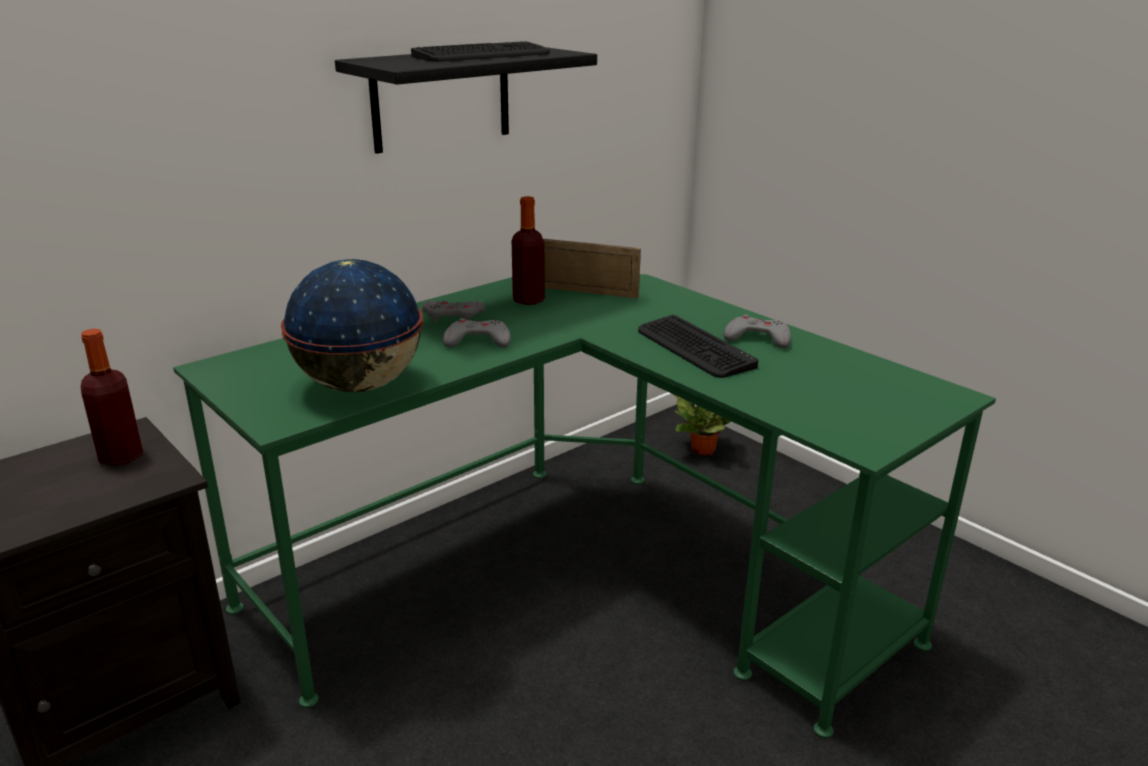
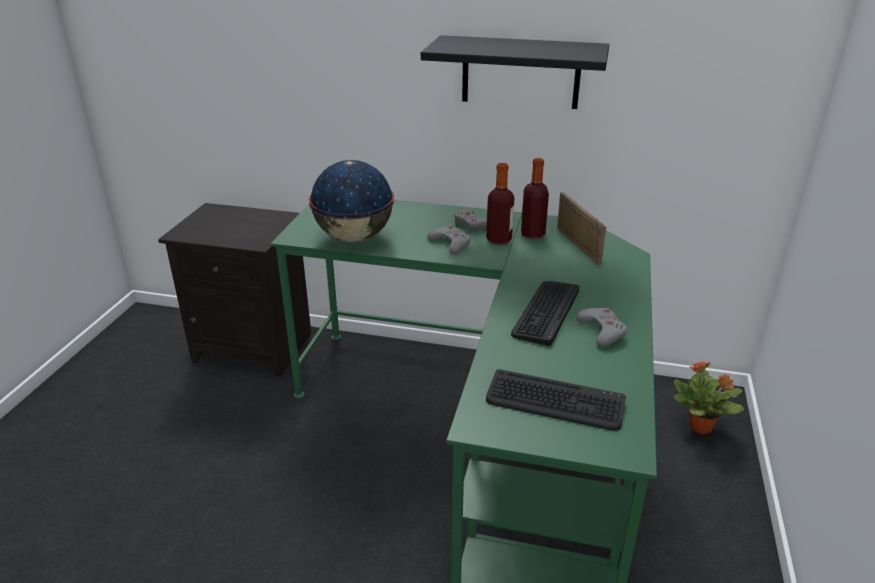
camera: 55 degrees right, 5 degrees up
bottle [81,329,143,466] -> bottle moved to [486,163,514,245]
keyboard [411,41,550,62] -> keyboard moved to [486,369,626,431]

